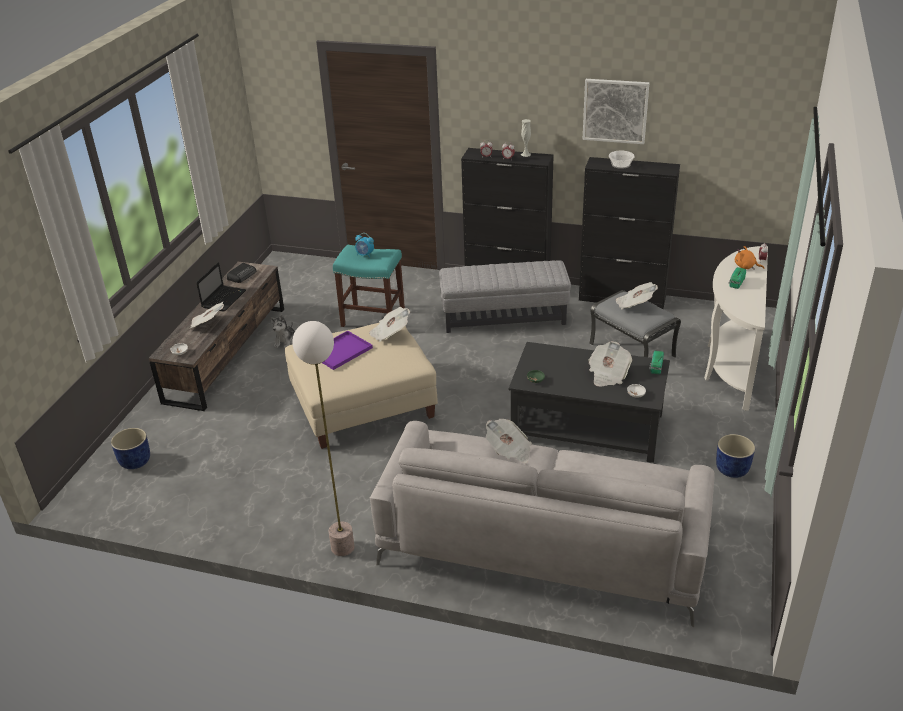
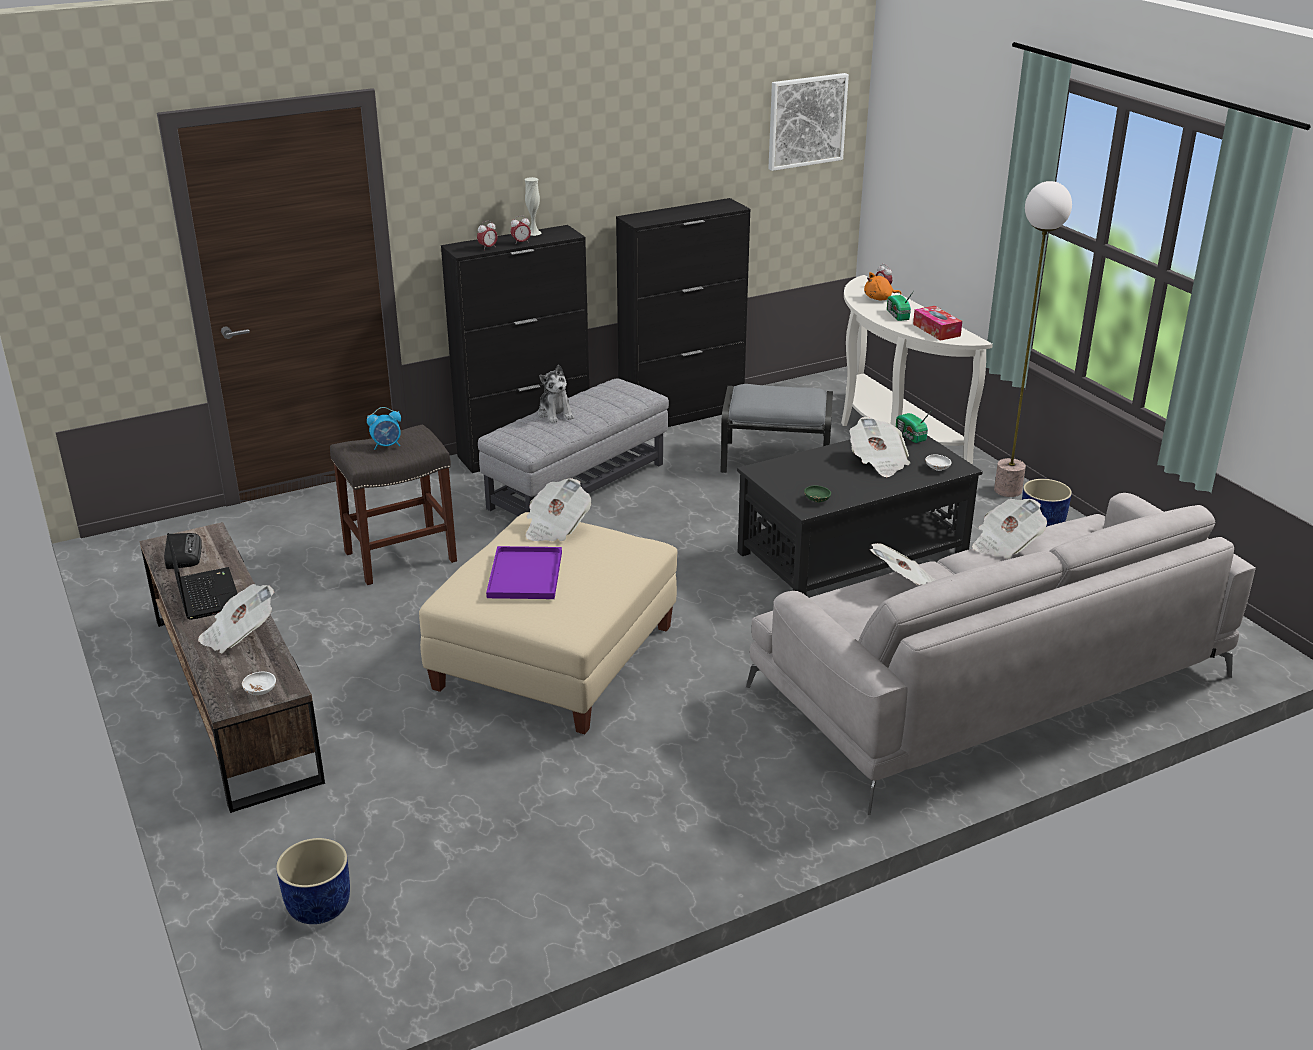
camera: 45 degrees left, 5 degrees down
plush toy [270,315,295,349] -> plush toy moved to [538,365,574,423]
floor lamp [292,321,354,556] -> floor lamp moved to [994,181,1072,497]
turquoise stool [333,245,405,327] -> grey stool [330,424,457,585]
picture [582,79,649,144] -> picture moved to [768,73,849,171]
bowl [609,151,635,169] -> none
newspaper [615,282,658,310] -> newspaper moved to [972,499,1047,559]
none -> tissue box [913,306,962,341]

